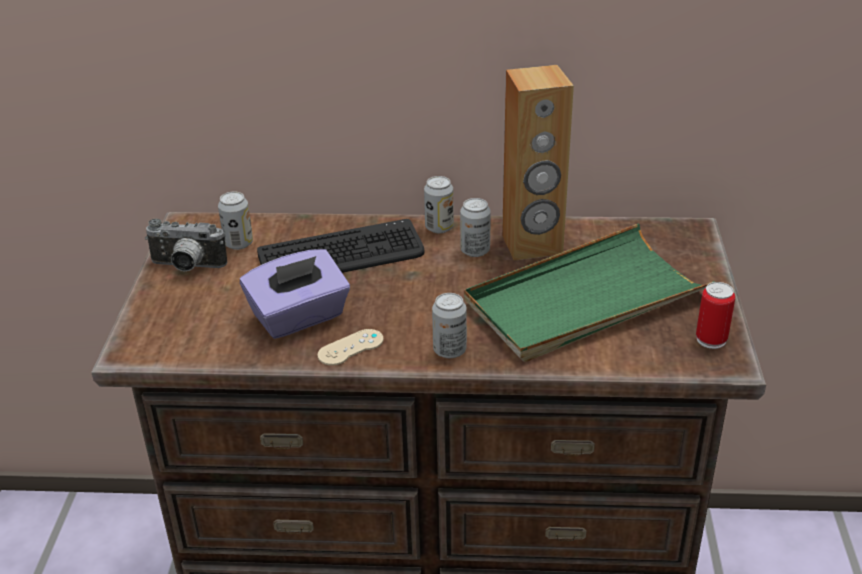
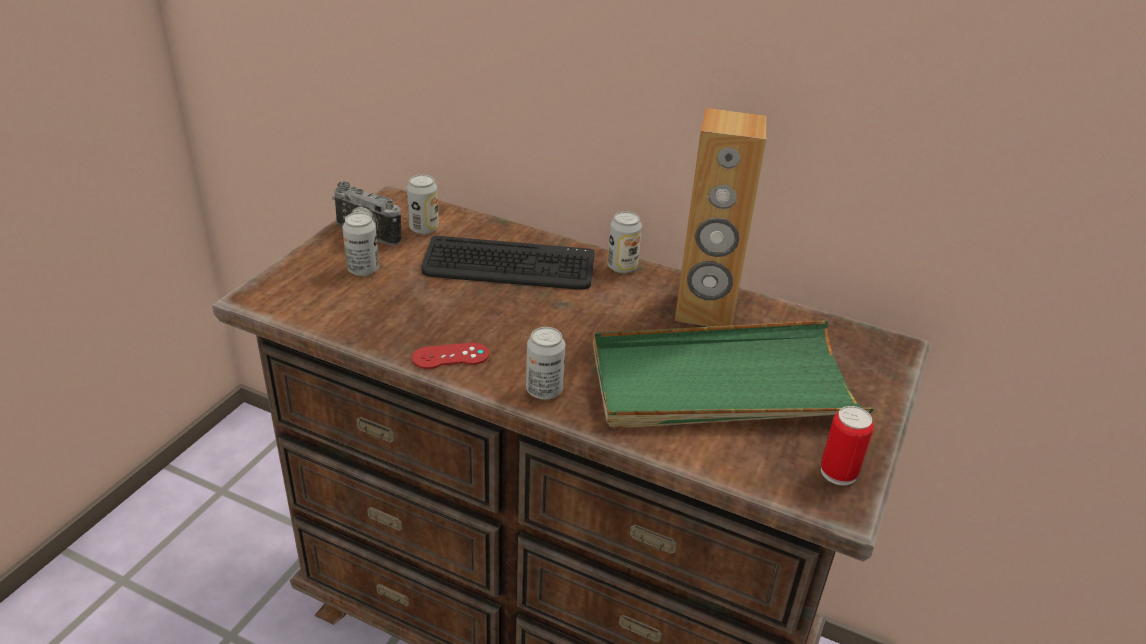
camera: 20 degrees right, 0 degrees up
purple tissue box [240,249,350,339] -> none
beige game controller [318,329,384,366] -> red game controller [412,343,489,369]
can [460,198,491,257] -> can moved to [342,212,379,276]

